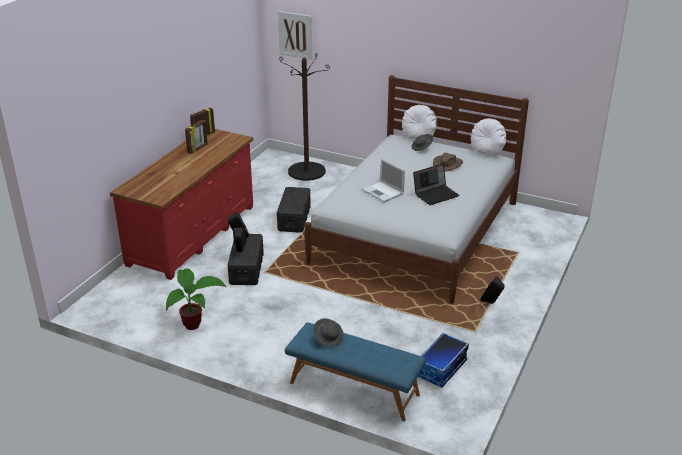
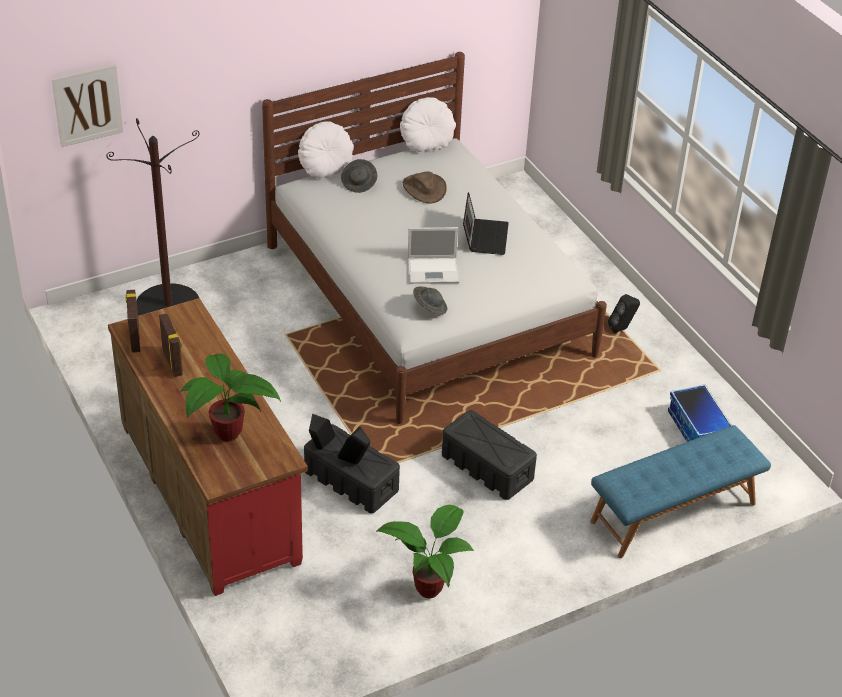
camera: 55 degrees left, 10 degrees up
black storage box [277,187,311,233] -> black storage box moved to [442,410,537,500]
grey hat [314,318,344,347] -> grey hat moved to [413,286,447,315]
none -> potted plant [181,353,281,441]

